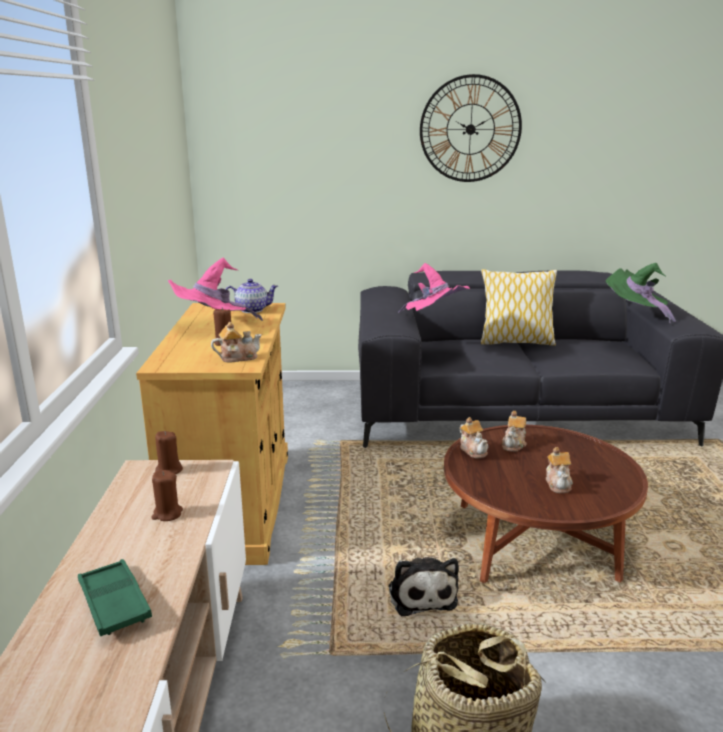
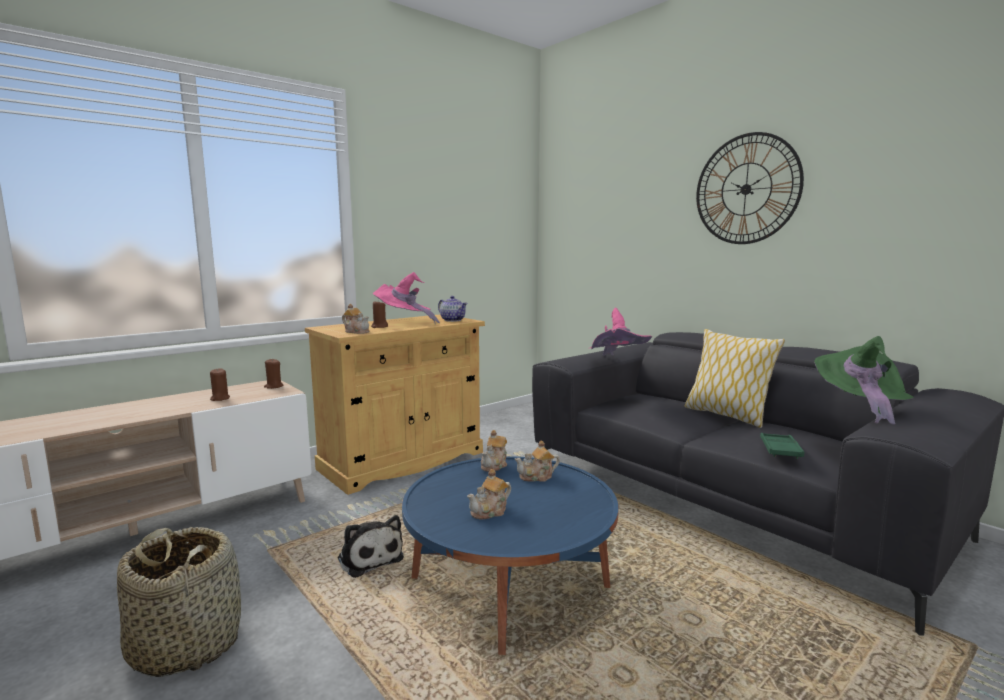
camera: 50 degrees right, 10 degrees down
green tray [78,559,152,636] -> green tray moved to [760,433,804,459]
plush toy [389,557,459,616] -> plush toy turned 75 degrees counterclockwise [338,515,404,578]
brown coffee table [444,425,648,583] -> blue coffee table [402,456,619,655]

